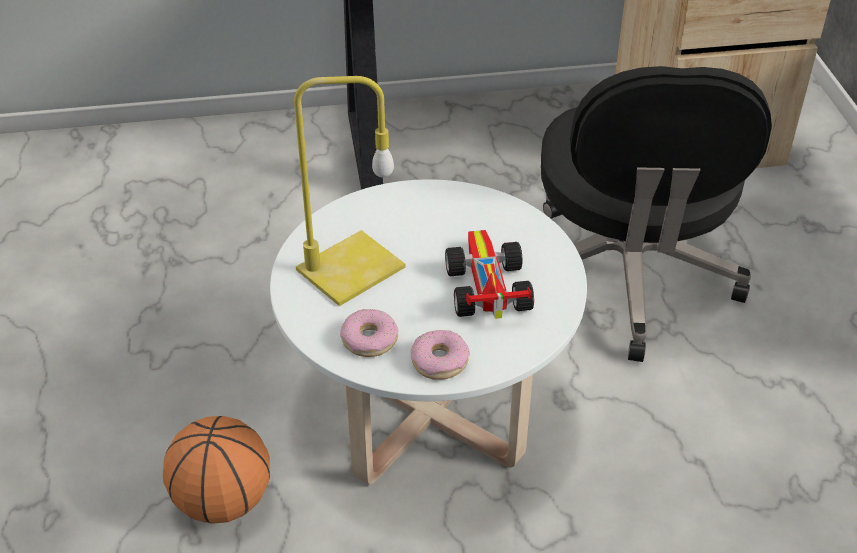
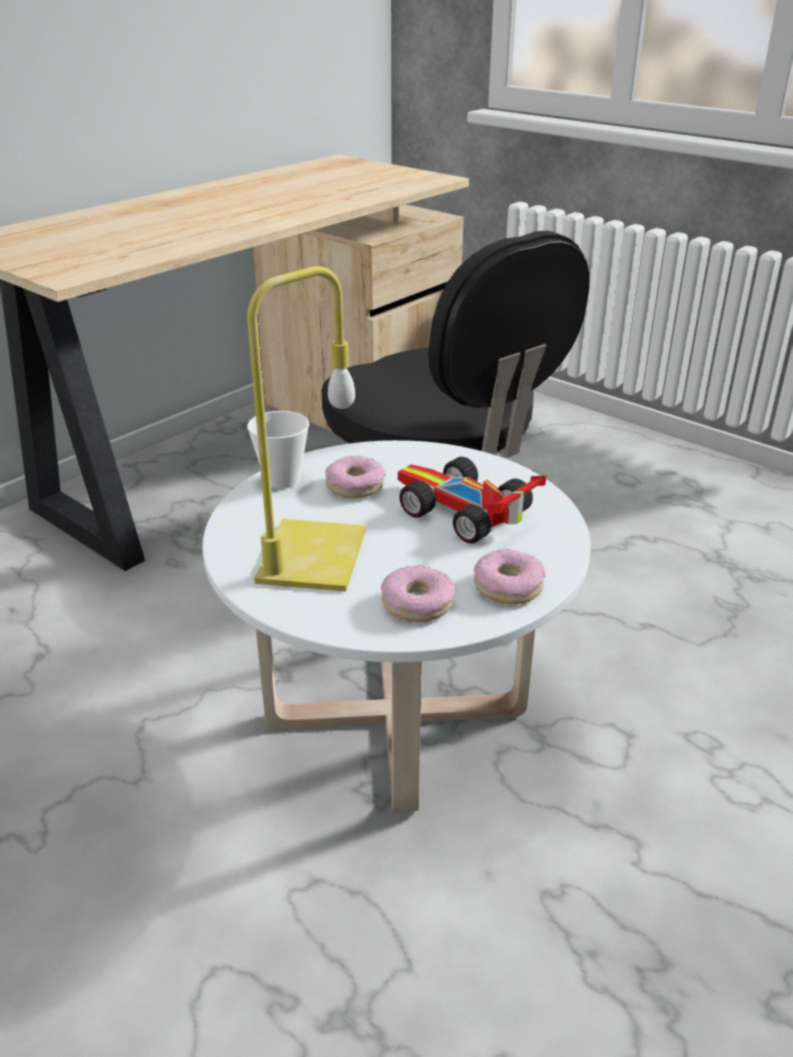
camera: 40 degrees left, 10 degrees down
basketball [163,416,270,524] -> none
none -> cup [247,411,309,489]
none -> donut [325,456,386,498]

